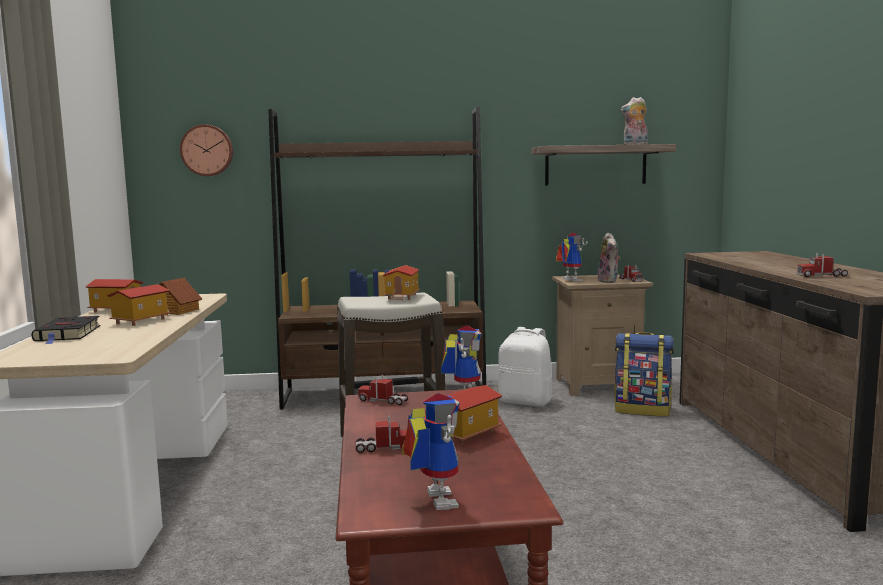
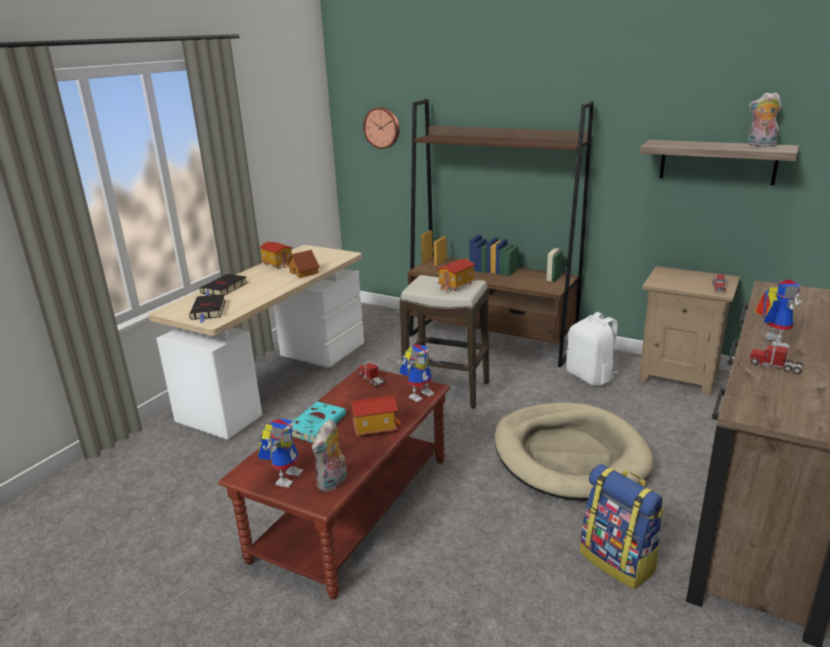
camera: 35 degrees right, 15 degrees up
toy house [107,284,170,326] -> none
toy truck [356,416,407,453] -> turquoise book [292,401,346,443]
toy robot [556,233,588,281] -> toy robot moved to [755,280,802,348]
plush toy [598,233,620,283] -> plush toy moved to [312,419,347,492]
backpack [615,332,674,417] -> backpack moved to [580,464,664,589]
none -> black book [189,294,226,323]
none -> beige dog bed [494,403,654,501]

